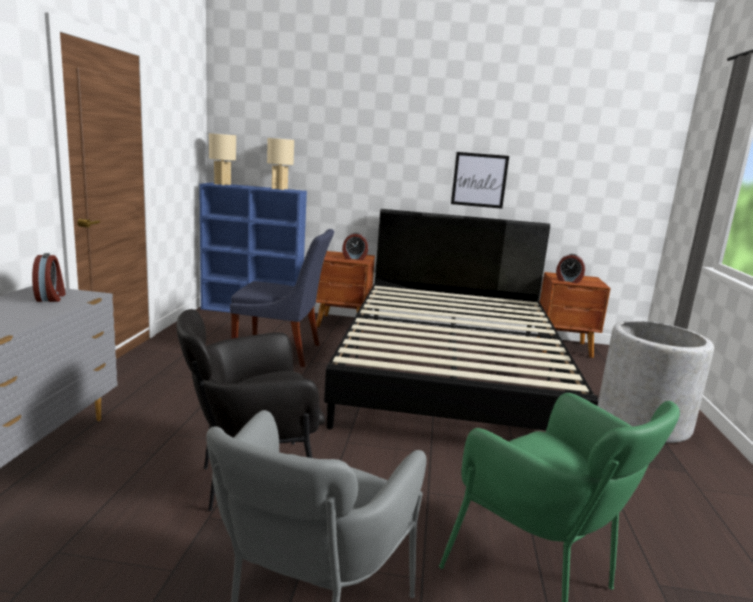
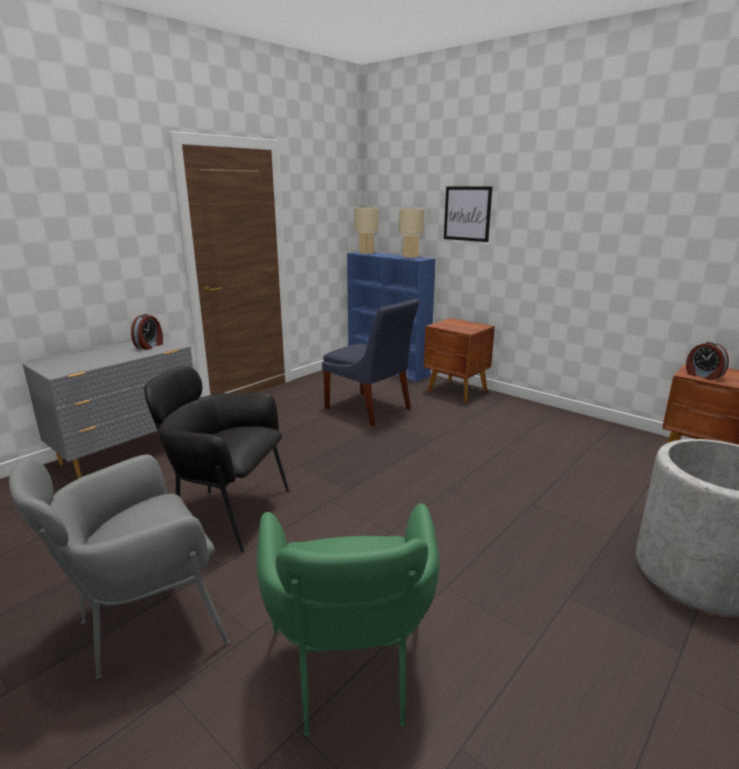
camera: 35 degrees right, 5 degrees up
black bed [324,209,598,430] -> none
alarm clock [342,233,368,260] -> none
picture [451,152,509,209] -> picture moved to [444,187,493,242]

